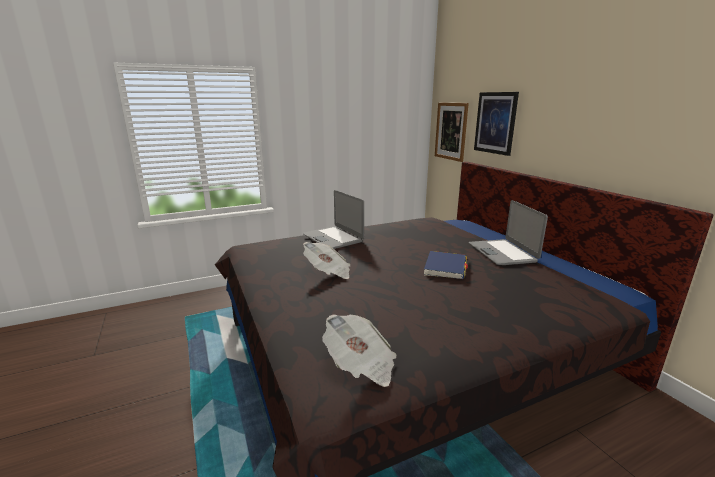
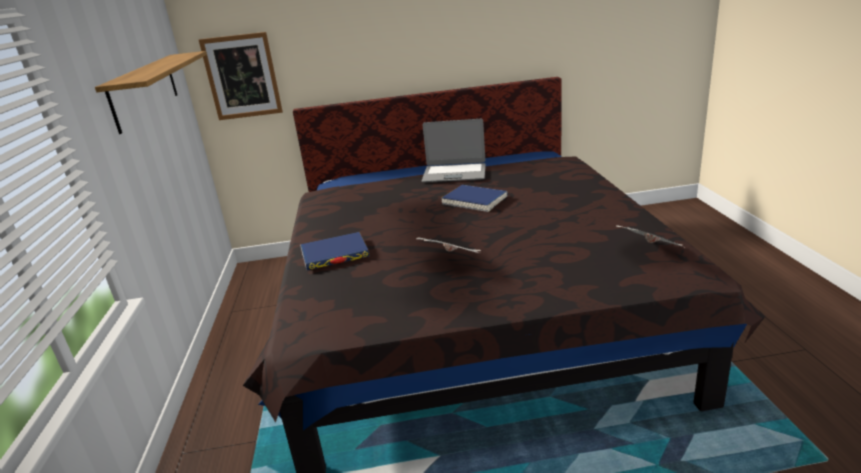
camera: 70 degrees left, 5 degrees up
laptop [303,190,364,249] -> blue book [300,232,369,270]
picture [474,92,519,156] -> none
none -> shelf [95,51,207,134]

